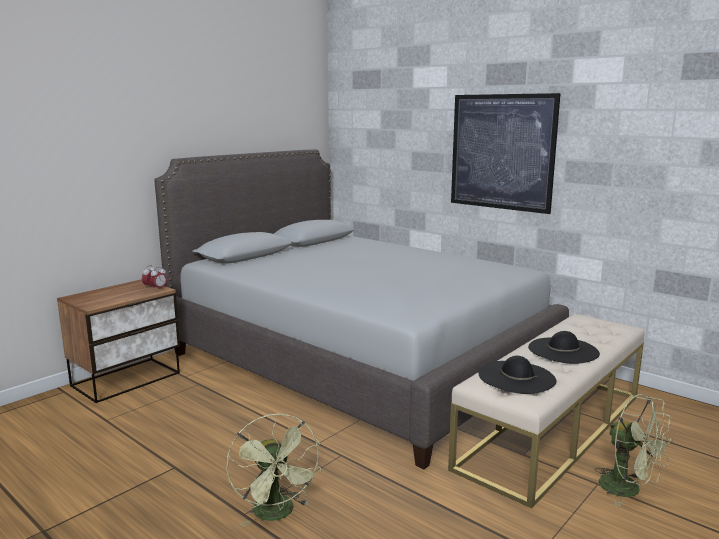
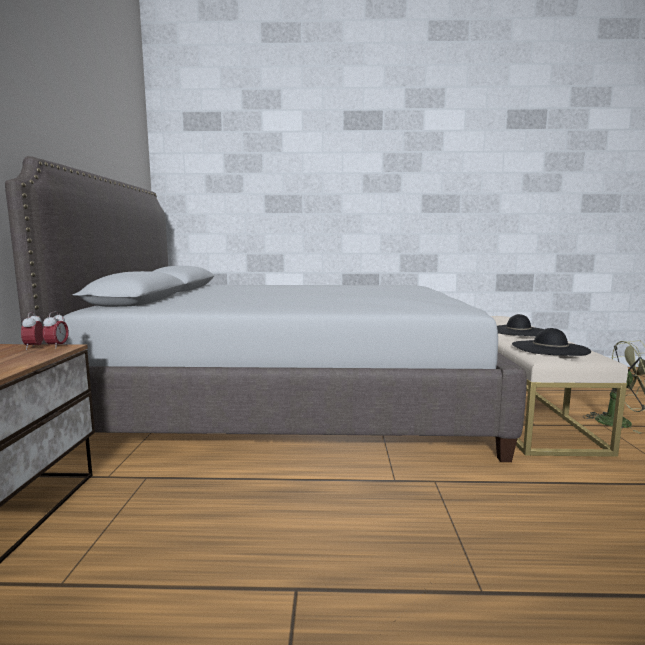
camera: 40 degrees left, 5 degrees down
green fan [226,414,321,527] -> none
picture [451,93,561,214] -> none

